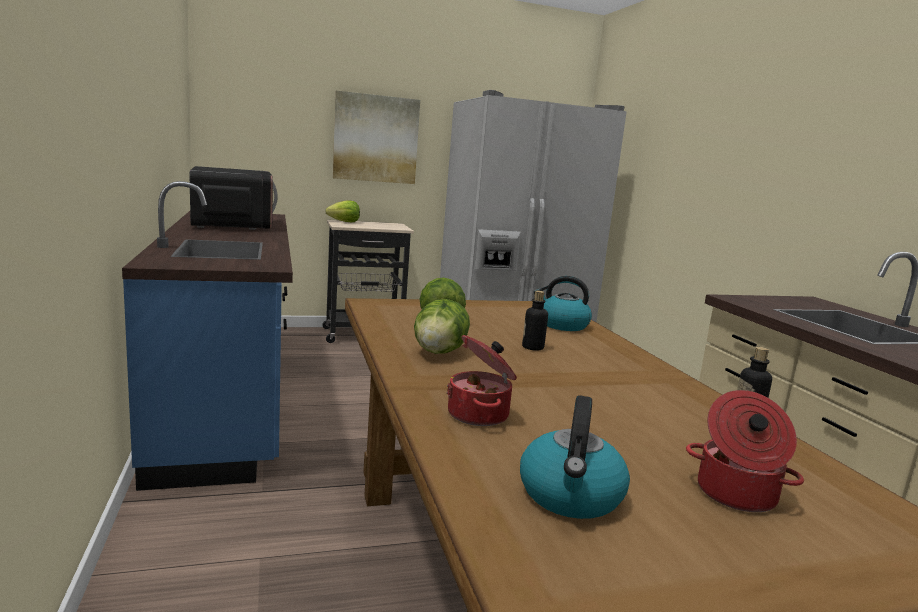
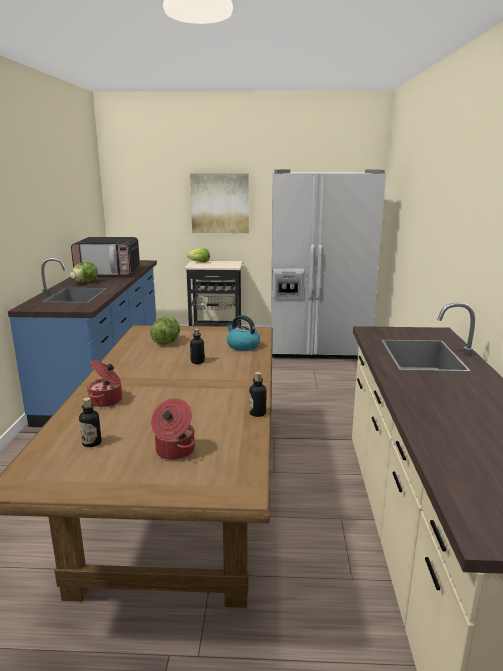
camera: 20 degrees right, 5 degrees up
microwave [190,166,278,230] -> microwave turned 90 degrees clockwise [71,237,140,276]
lettuce [414,299,470,354] -> lettuce moved to [70,262,98,283]
kettle [520,395,630,519] -> bottle [79,397,102,447]

